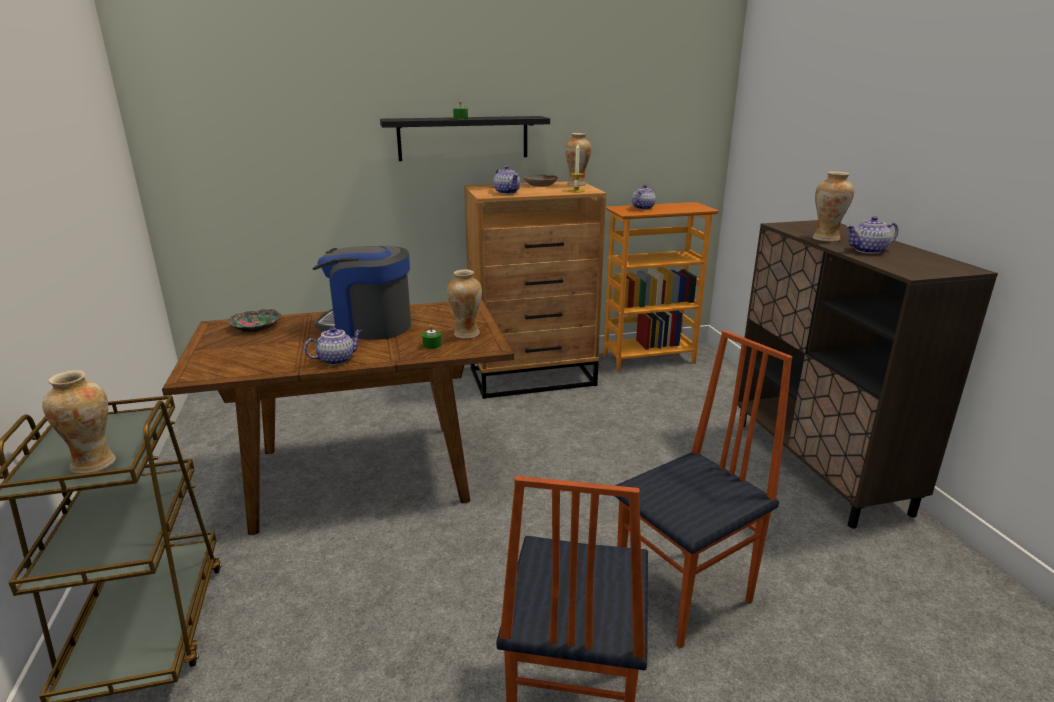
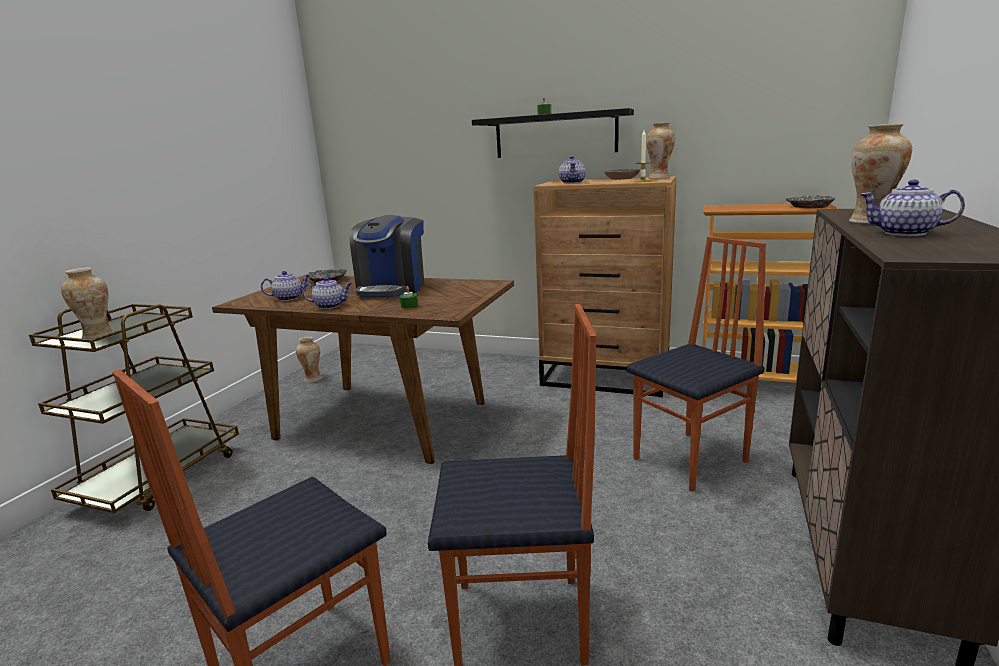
camera: 35 degrees right, 5 degrees down
coffee machine [312,246,411,340] -> coffee machine turned 120 degrees counterclockwise [350,215,424,297]
vase [447,269,482,339] -> vase moved to [296,336,322,382]
teapot [632,185,656,210] -> teapot moved to [261,271,310,301]
none -> chair [626,236,766,492]
none -> bowl [786,195,836,208]

